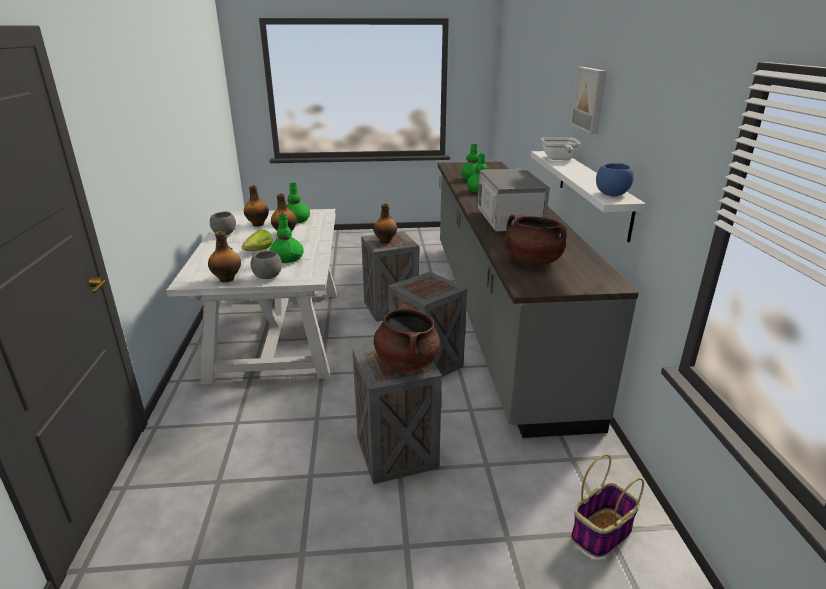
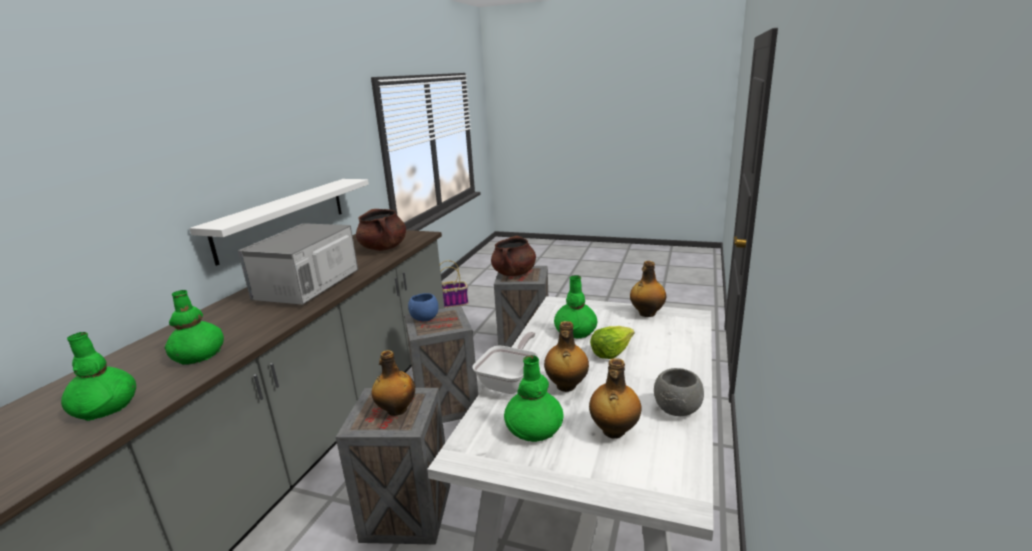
camera: 155 degrees left, 5 degrees down
grey bowl [250,251,282,279] -> none
frying pan [541,137,581,160] -> frying pan moved to [472,332,538,394]
picture [570,67,607,134] -> none
blue bowl [596,163,634,196] -> blue bowl moved to [408,293,439,322]

